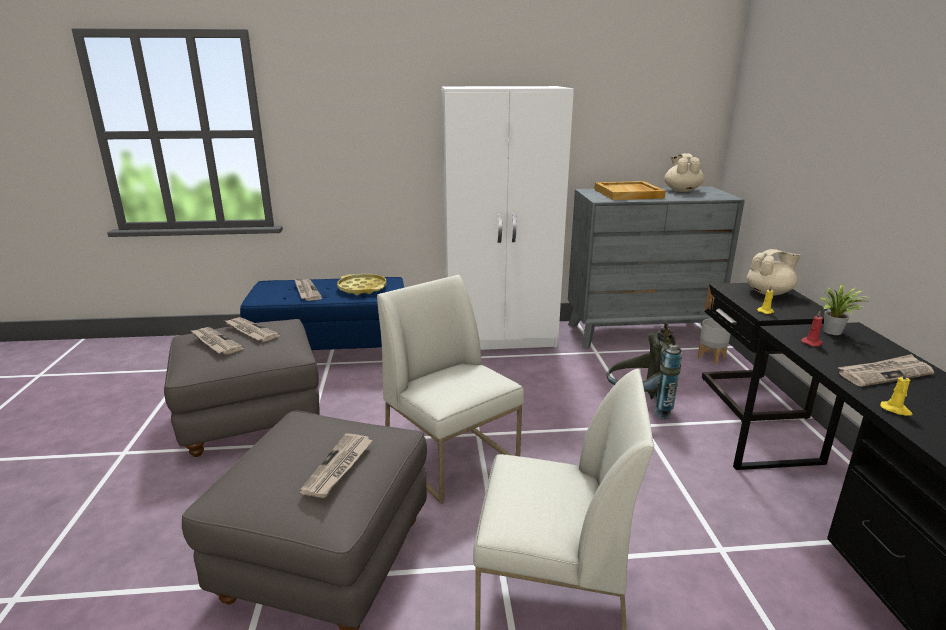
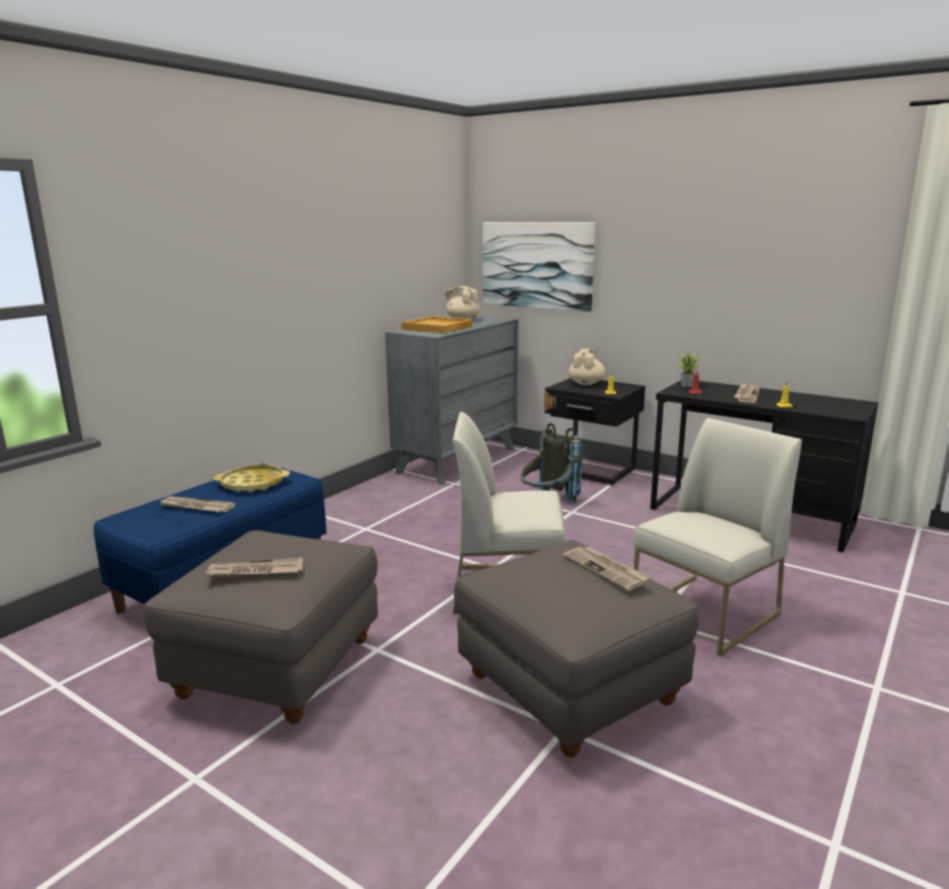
camera: 50 degrees left, 5 degrees down
newspaper [224,317,280,341] -> none
white wardrobe [442,86,574,350] -> none
grey planter [697,318,730,364] -> none
none -> picture [483,222,595,312]

